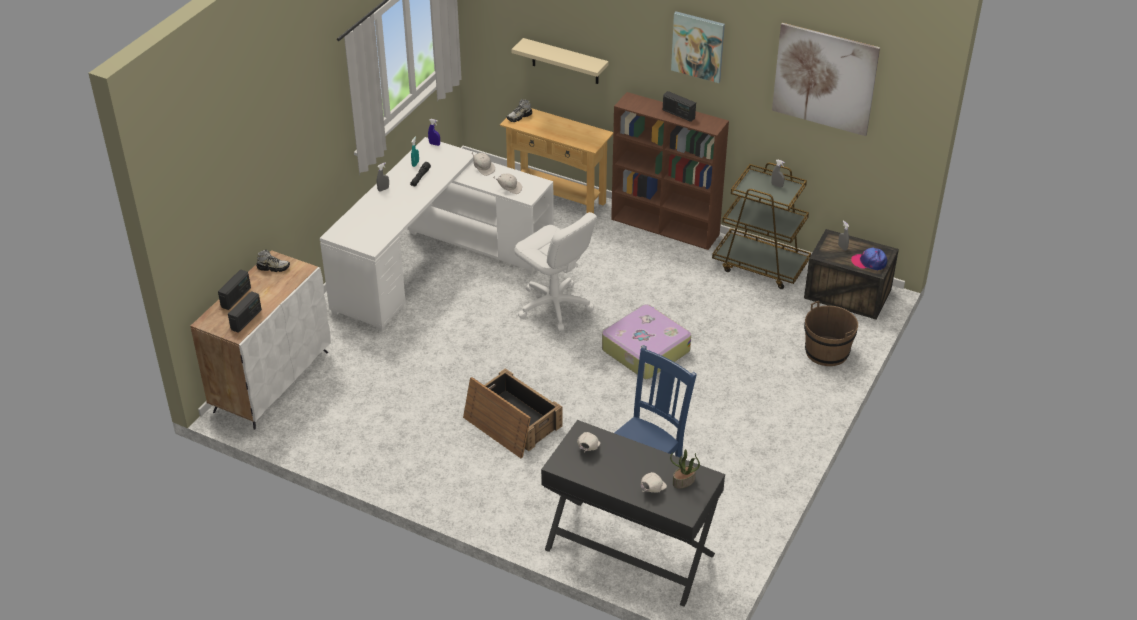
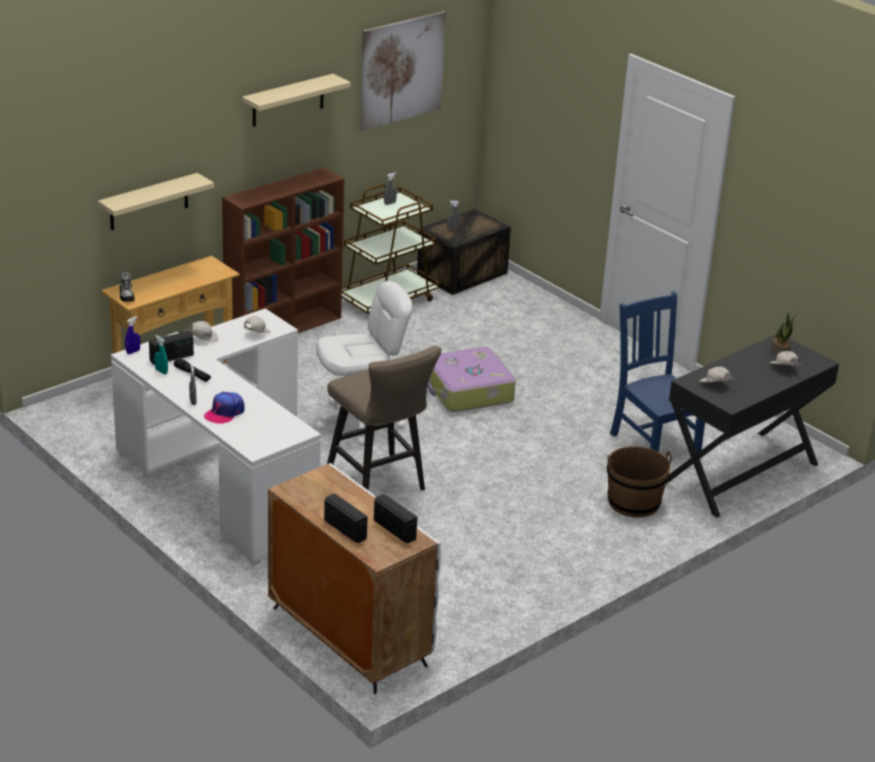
camera: 70 degrees left, 10 degrees down
shoe [256,249,290,272] -> none
crate [463,368,563,458] -> none
radio [663,91,696,122] -> radio moved to [149,331,194,365]
picture [671,11,725,83] -> beige shelf [242,74,351,127]
brown bucket [804,301,858,366] -> brown bucket moved to [607,446,672,518]
cap [851,247,888,270] -> cap moved to [204,392,244,424]
none -> beige stool [327,346,442,491]

